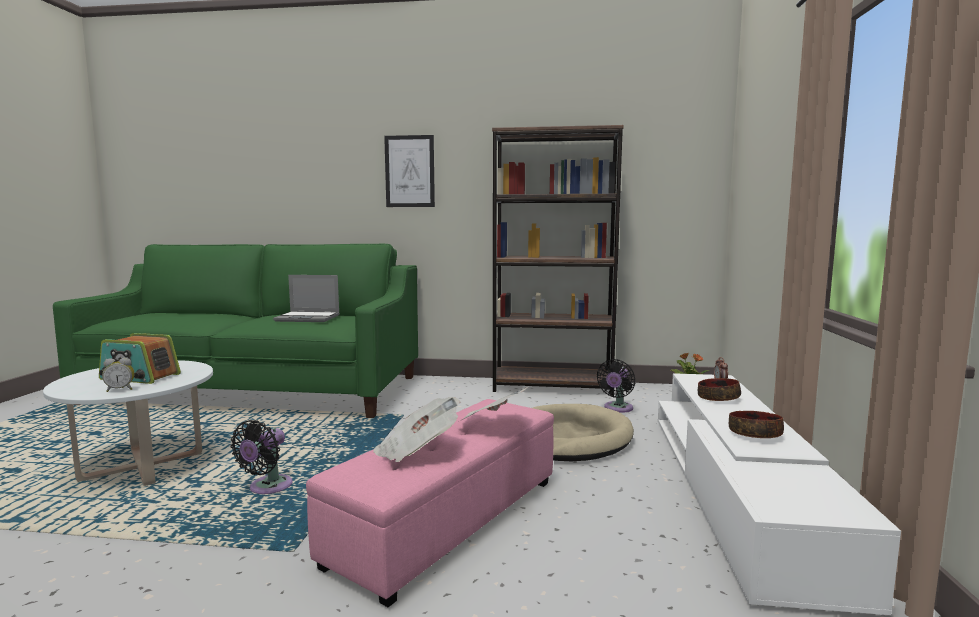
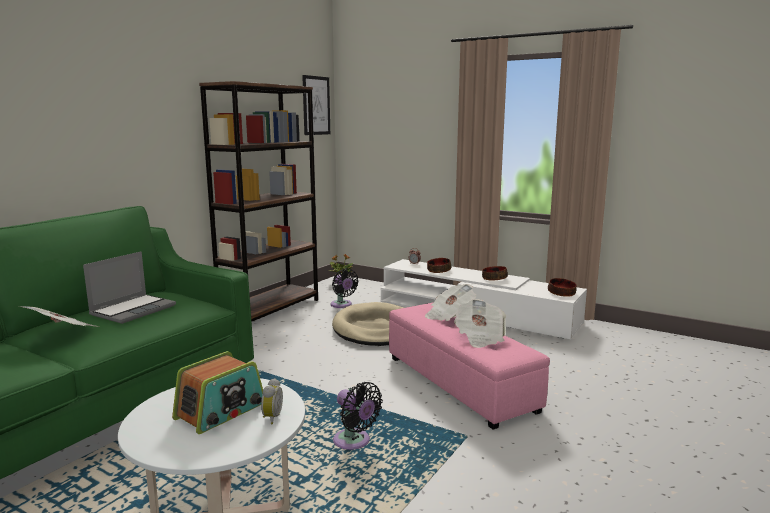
camera: 65 degrees left, 5 degrees up
picture [384,135,435,207] -> picture moved to [302,75,330,135]
none -> newspaper [18,306,98,327]
none -> bowl [548,278,577,297]

